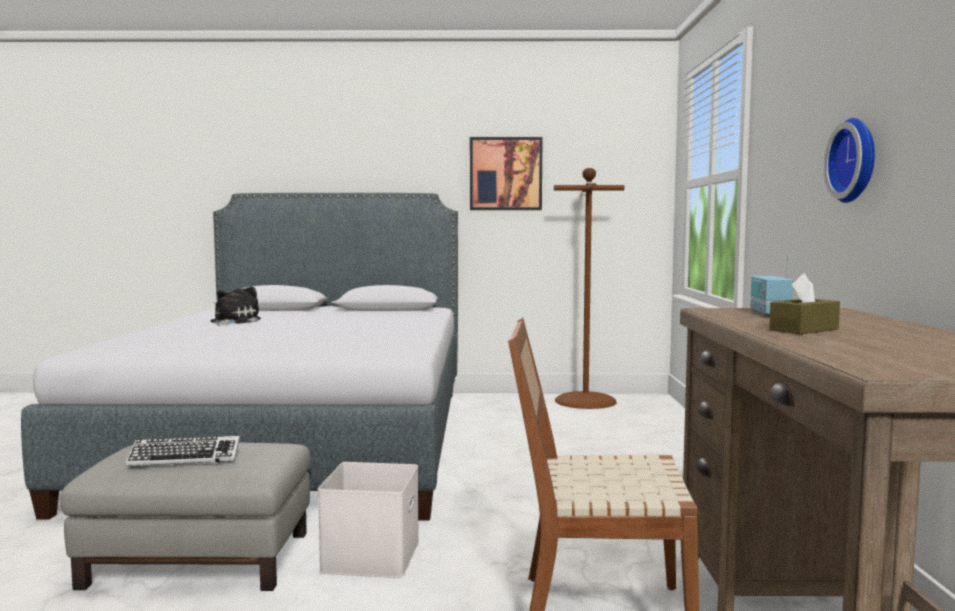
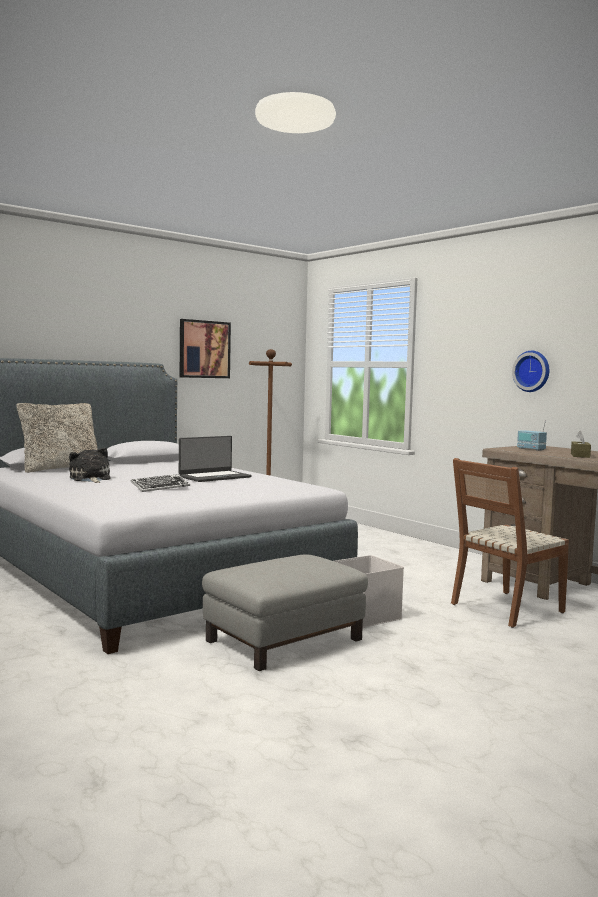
camera: 40 degrees left, 0 degrees up
keyboard [126,436,240,466] -> keyboard moved to [130,474,190,492]
none -> beige pillow [16,403,98,473]
none -> laptop [179,436,252,482]

